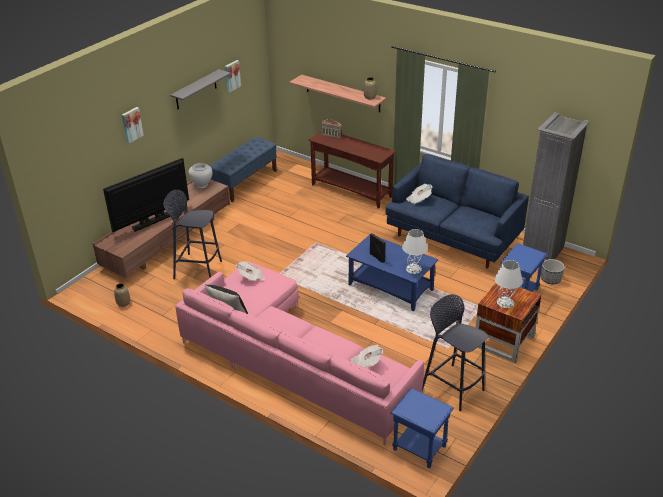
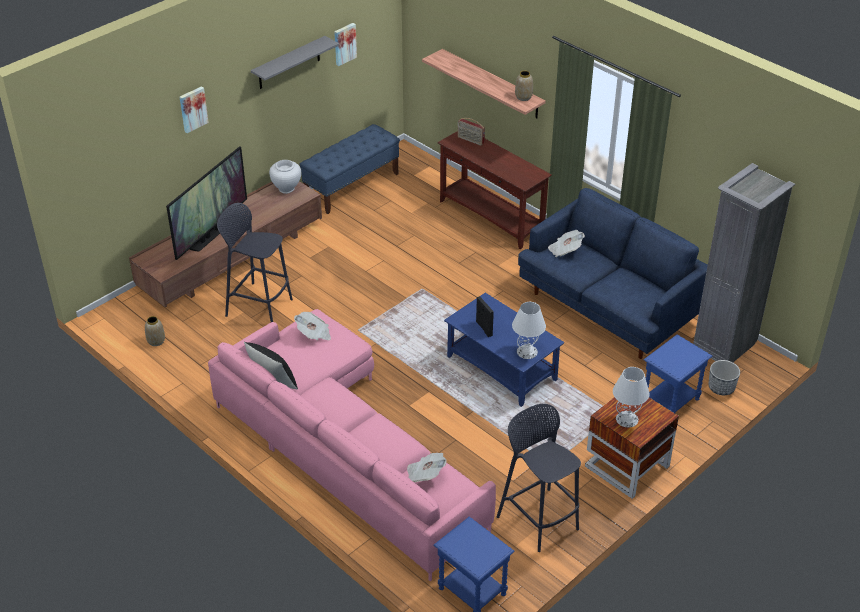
camera: 10 degrees right, 5 degrees up
television [103,158,189,232] -> television turned 150 degrees clockwise [166,146,247,260]

